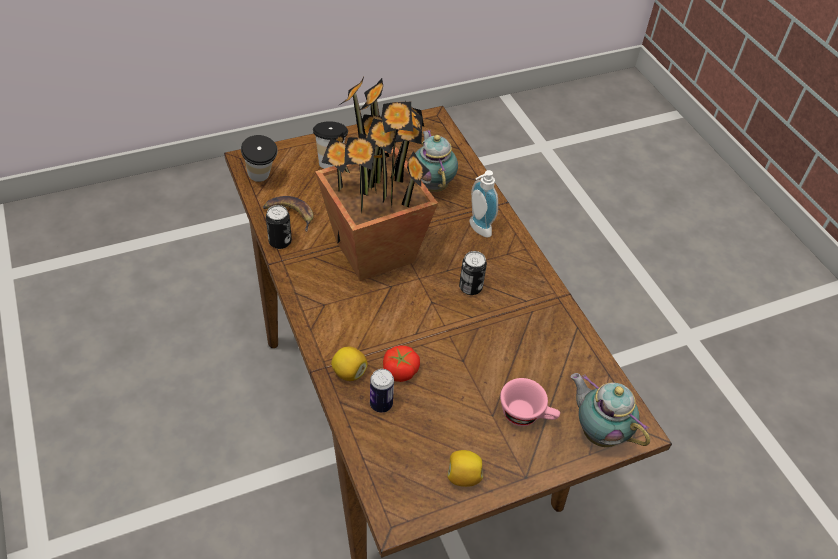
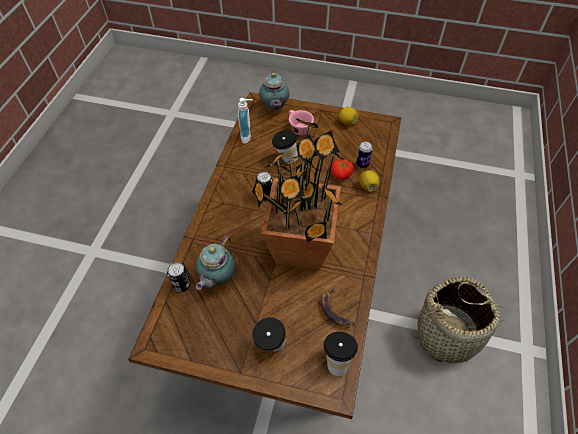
camera: 140 degrees left, 5 degrees up
can [266,205,292,249] -> can moved to [167,262,191,292]
soap dispenser [469,170,498,238] -> soap dispenser moved to [238,98,253,144]
none -> cup [272,130,298,164]
none -> basket [410,277,506,363]

